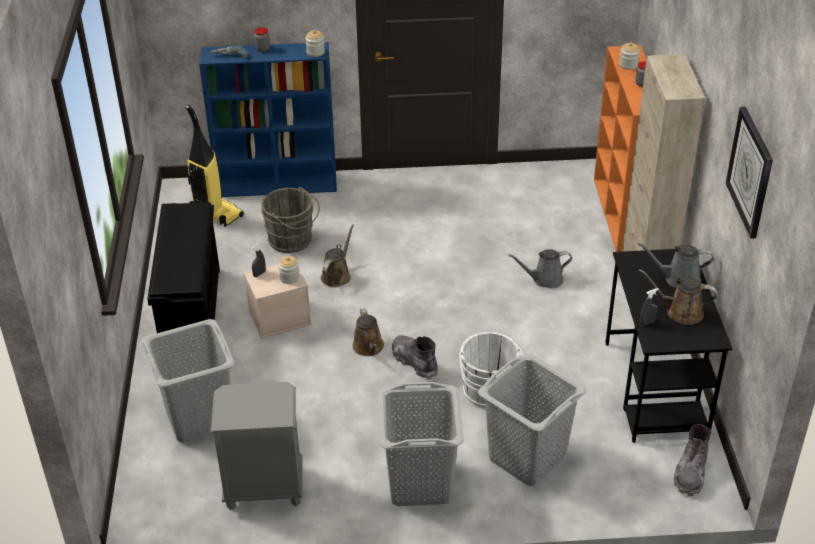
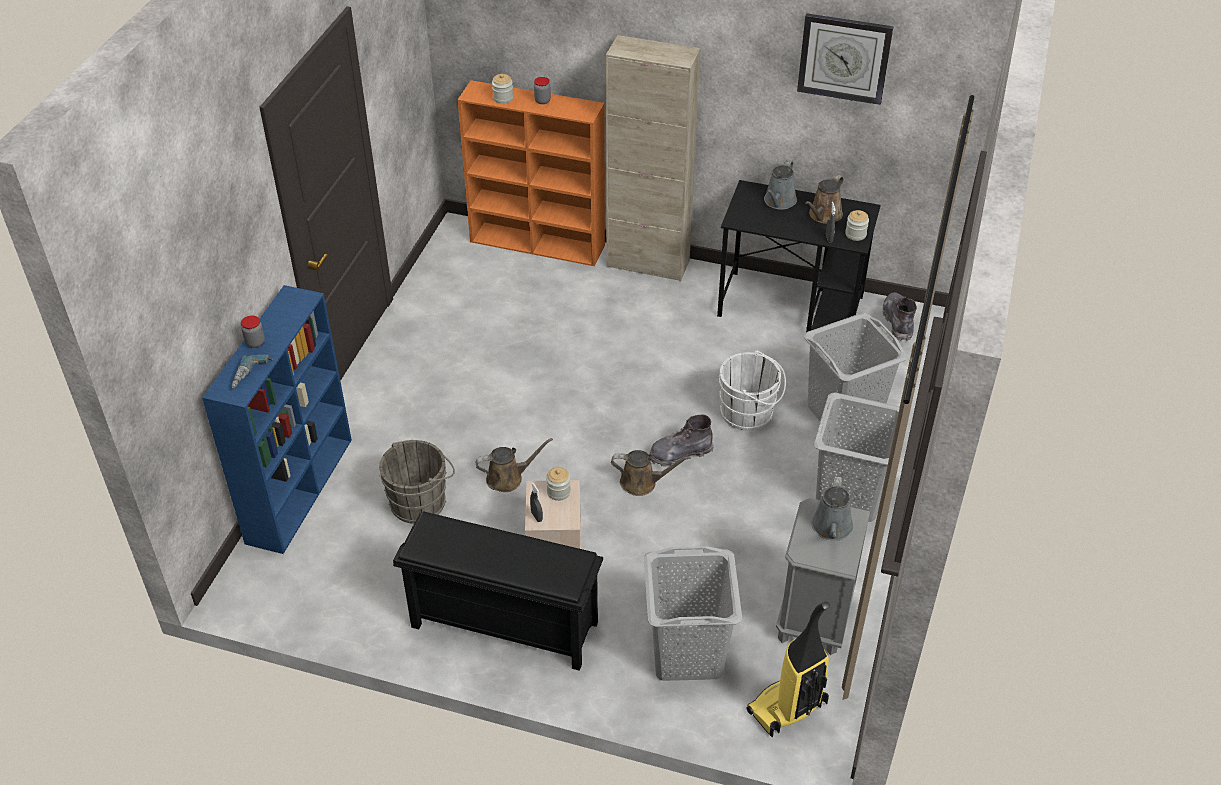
camera: 70 degrees left, 5 degrees up
vacuum cleaner [185,104,244,227] -> vacuum cleaner moved to [746,602,830,737]
jar [305,30,325,57] -> jar moved to [845,210,869,241]
brown watering can [321,224,354,287] -> brown watering can turned 120 degrees clockwise [475,438,553,492]
grey watering can [508,249,572,288] -> grey watering can moved to [811,476,853,541]
grey boot [674,424,712,496] -> grey boot turned 135 degrees counterclockwise [883,292,917,341]

